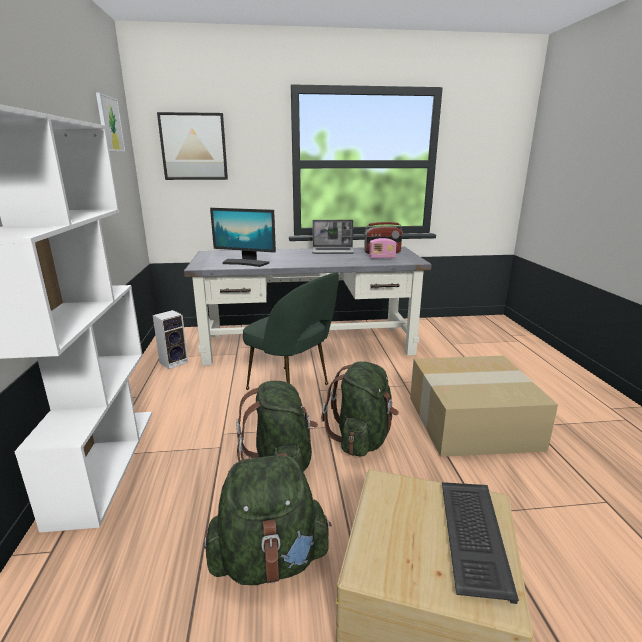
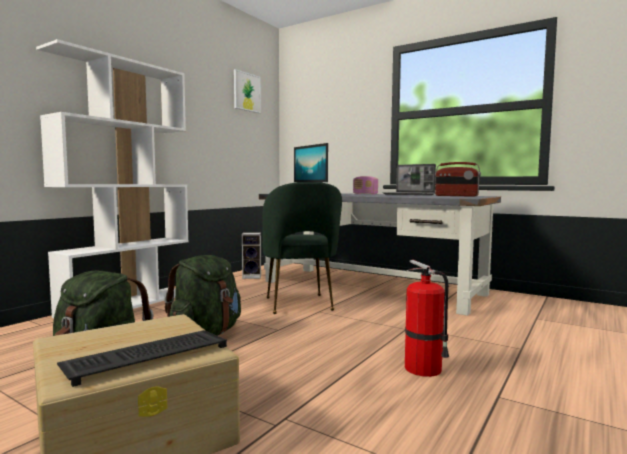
camera: 40 degrees right, 15 degrees down
picture [157,112,228,180] -> none
green backpack [321,361,399,457] -> none
radio [369,238,396,259] -> radio moved to [353,176,378,195]
cardboard box [410,356,558,457] -> fire extinguisher [405,260,449,377]

